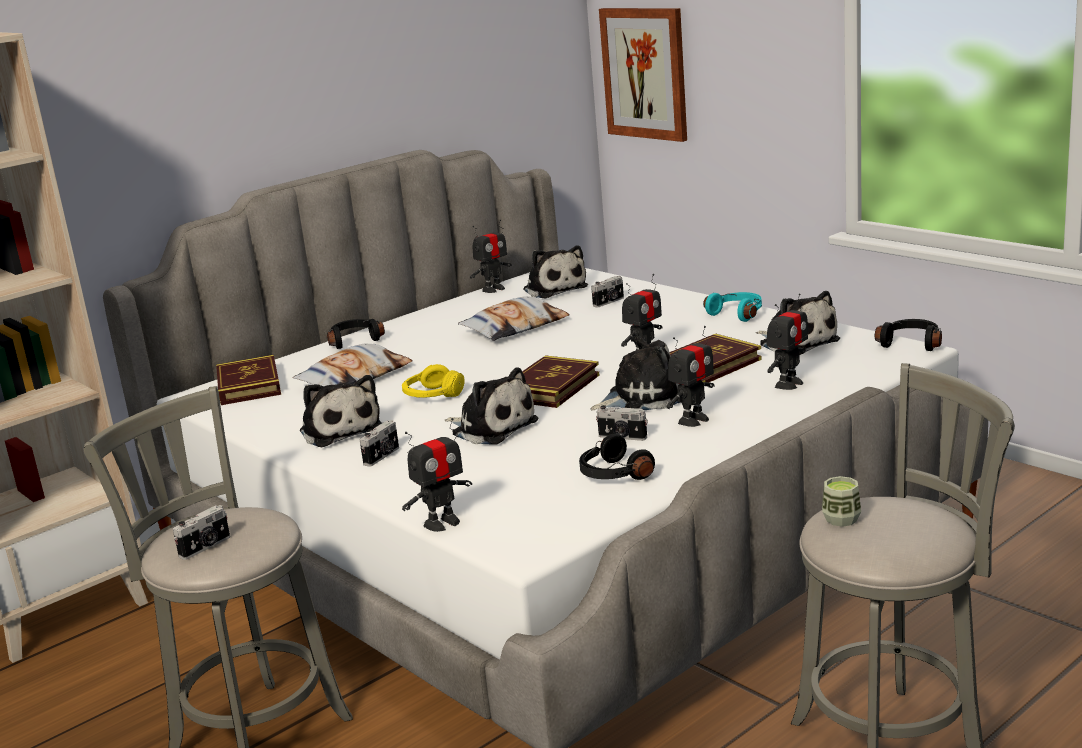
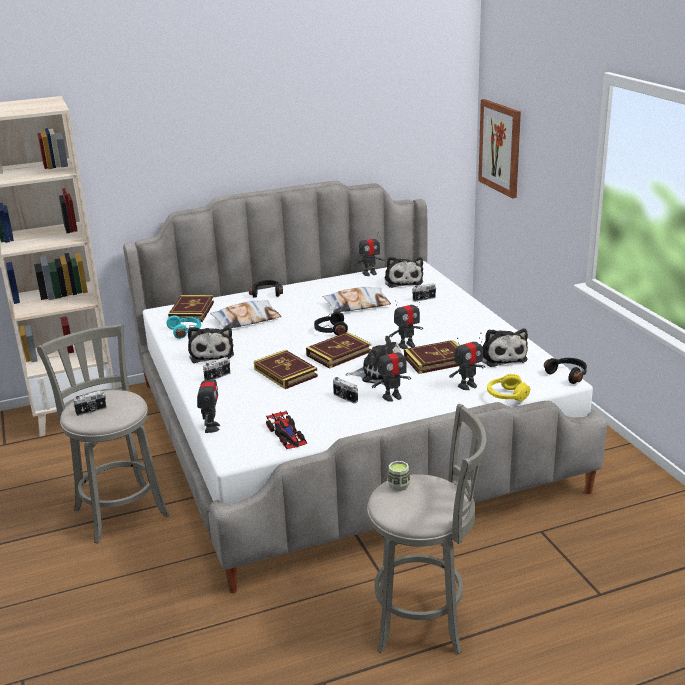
camera: 20 degrees right, 5 degrees up
yellow headphones [402,364,465,398] -> yellow headphones moved to [487,374,530,401]
toy robot [402,418,472,532] -> toy robot turned 75 degrees counterclockwise [197,368,220,433]
plush toy [445,367,539,445] -> book [254,350,318,389]
black headphones [579,433,655,480] -> black headphones moved to [314,312,348,336]
turquoise headphones [703,292,762,322] -> turquoise headphones moved to [167,315,201,339]
none -> toy car [266,411,307,449]

